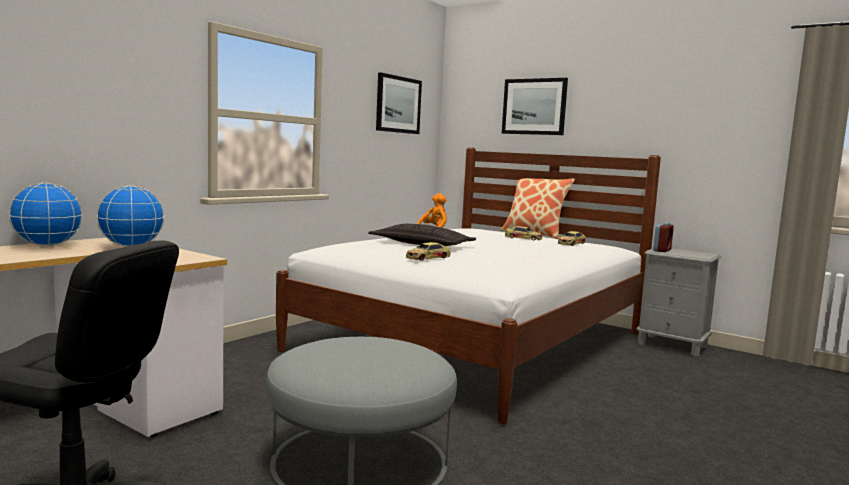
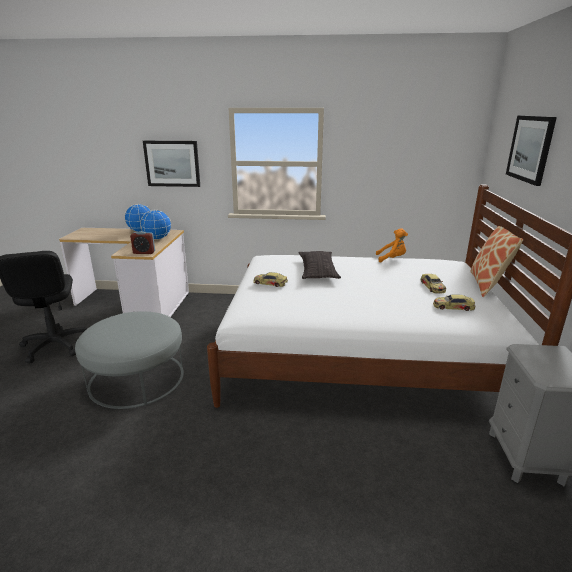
camera: 60 degrees right, 15 degrees up
picture [376,72,422,134] -> picture moved to [143,141,200,187]
alarm clock [653,222,674,252] -> alarm clock moved to [130,231,155,254]

